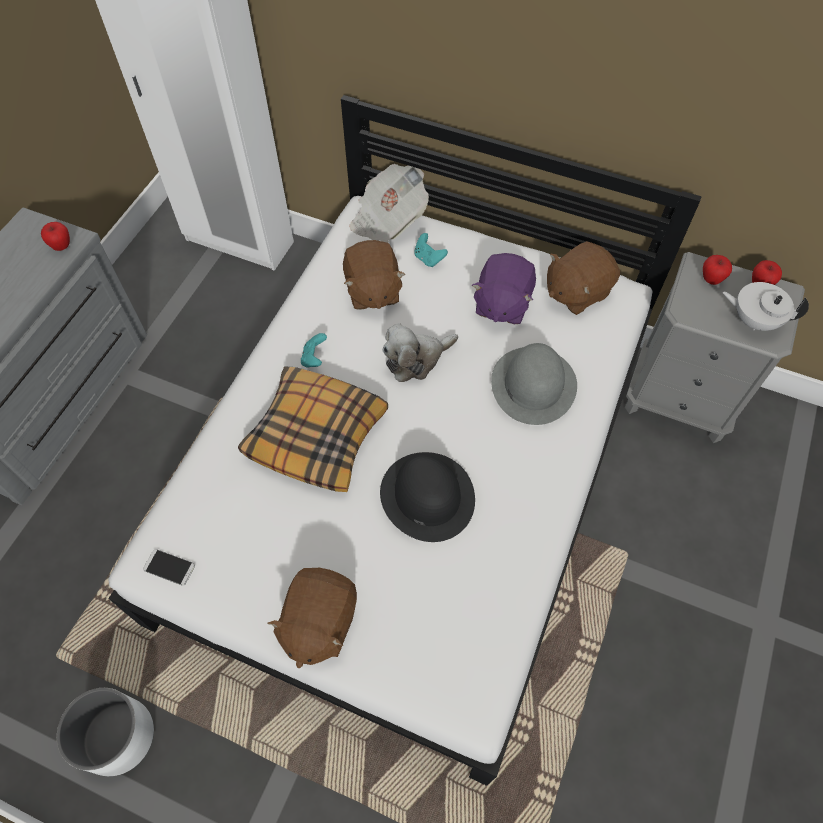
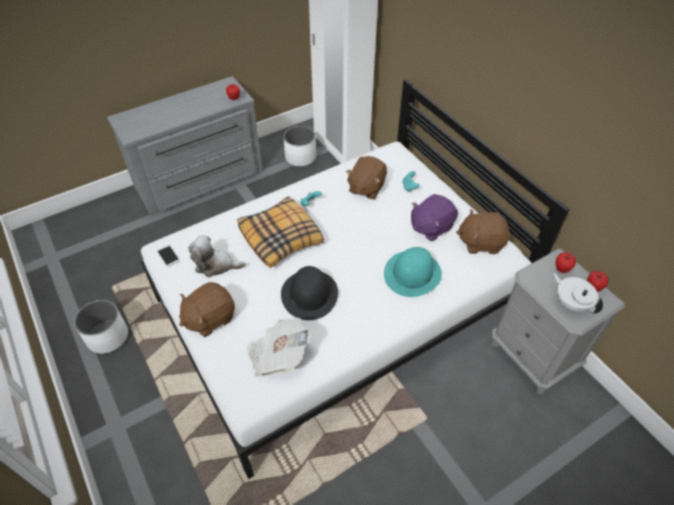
camera: 35 degrees right, 10 degrees down
newspaper [349,164,429,243] -> newspaper moved to [247,318,311,377]
plush toy [382,323,458,382] -> plush toy moved to [188,235,246,277]
grey hat [491,343,577,425] -> turquoise hat [384,247,442,297]
none -> white planter [283,126,316,167]

